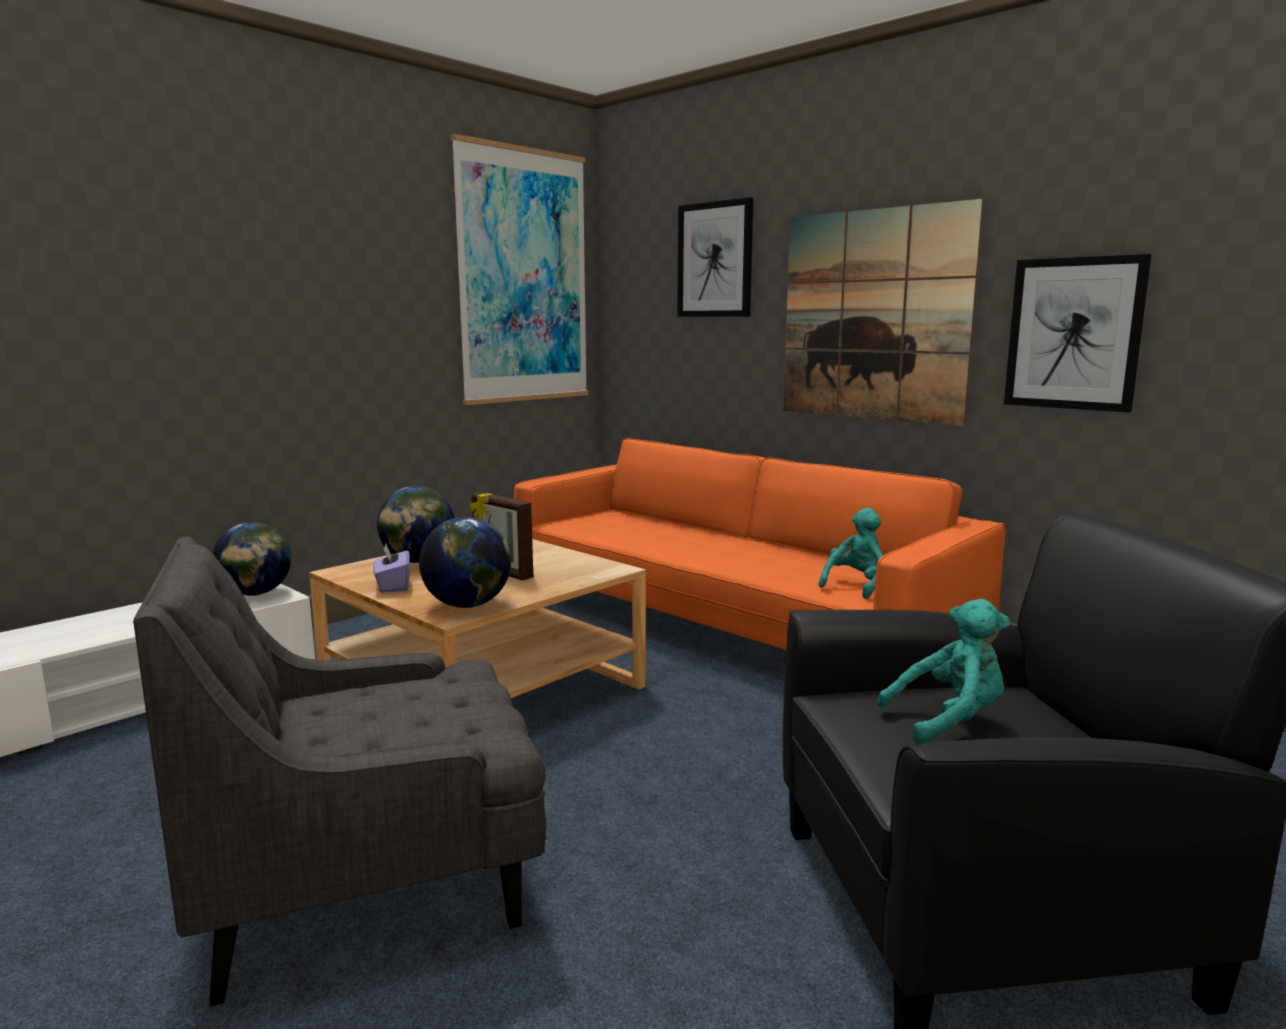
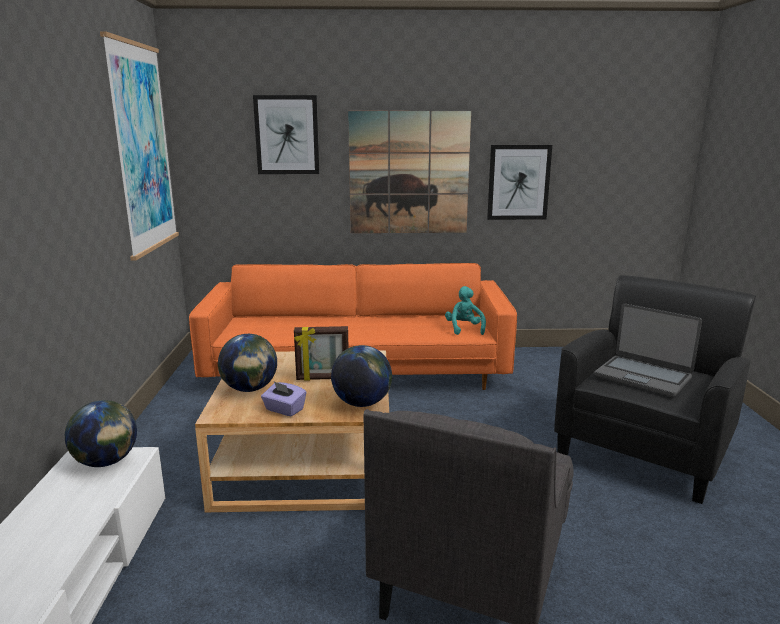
camera: 45 degrees left, 5 degrees up
turquoise plush toy [877,599,1010,745] -> laptop [594,303,702,397]

